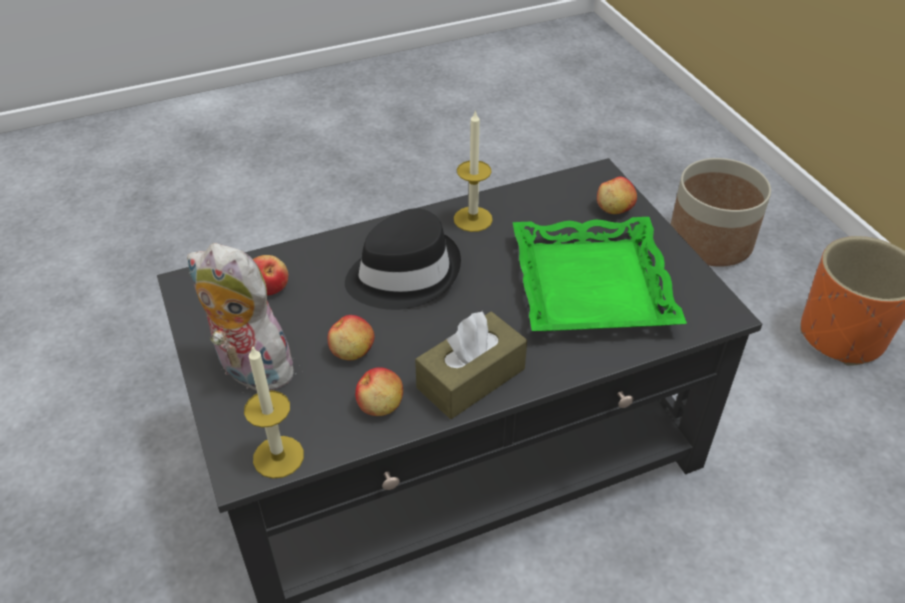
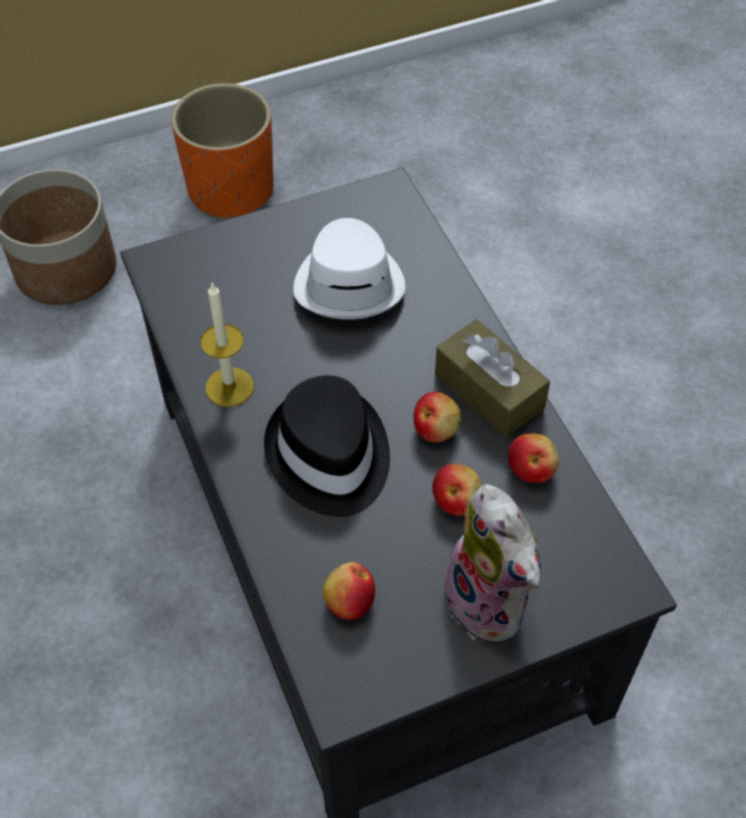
camera: 90 degrees left, 10 degrees up
plush toy [187,243,303,394] -> plush toy turned 60 degrees counterclockwise [444,484,541,642]
candle [244,345,304,479] -> none
green tray [513,217,687,331] -> white hat [293,218,405,320]
apple [597,177,637,214] -> apple moved to [413,392,461,443]

